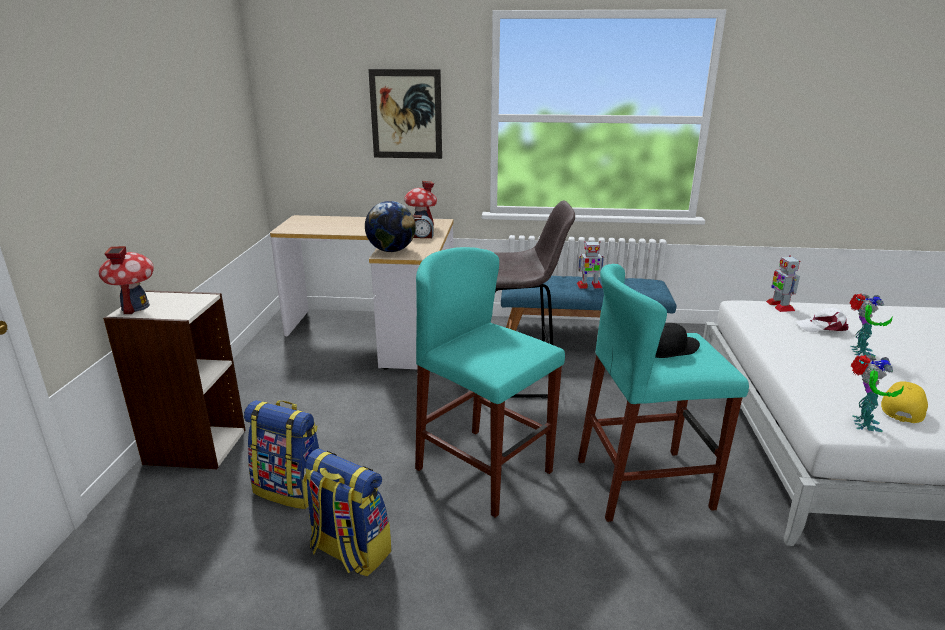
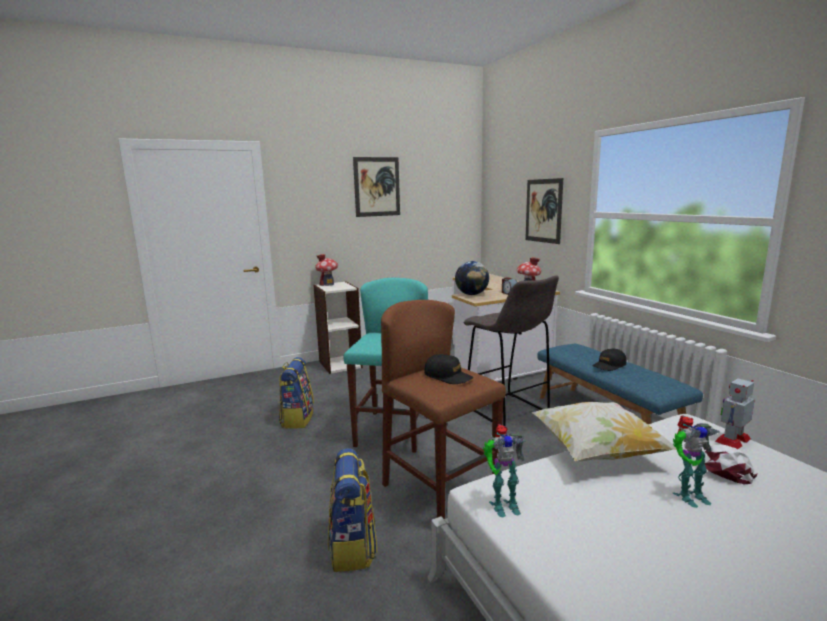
camera: 60 degrees right, 10 degrees down
backpack [244,400,319,509] -> backpack moved to [328,448,377,572]
toy robot [577,241,604,288] -> black cap [592,349,626,371]
turquoise stool [578,264,749,522] -> brown stool [381,300,506,519]
yellow cap [881,381,928,423] -> none
none -> picture [353,157,400,217]
none -> pillow [531,402,677,461]

